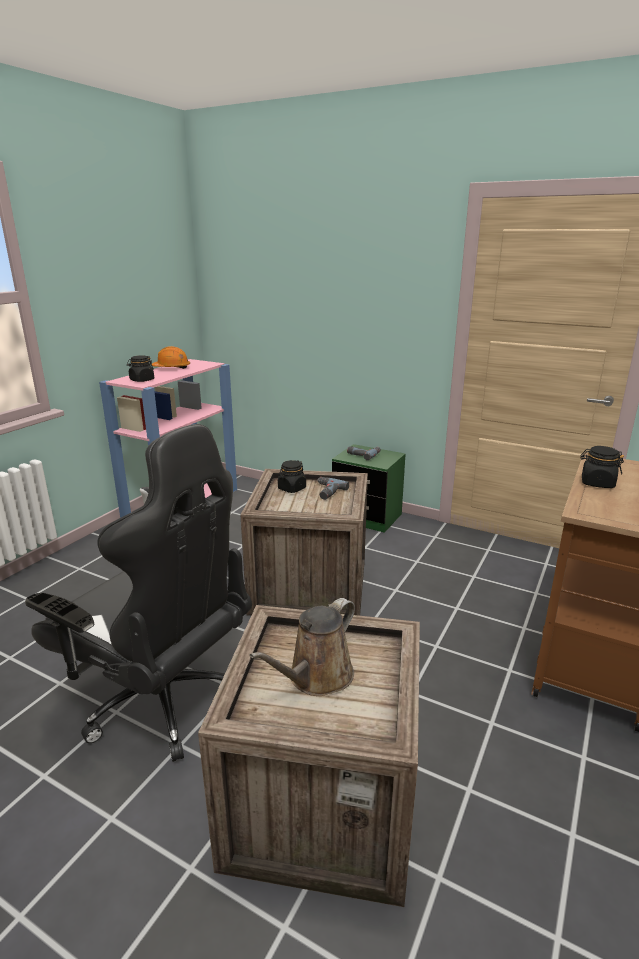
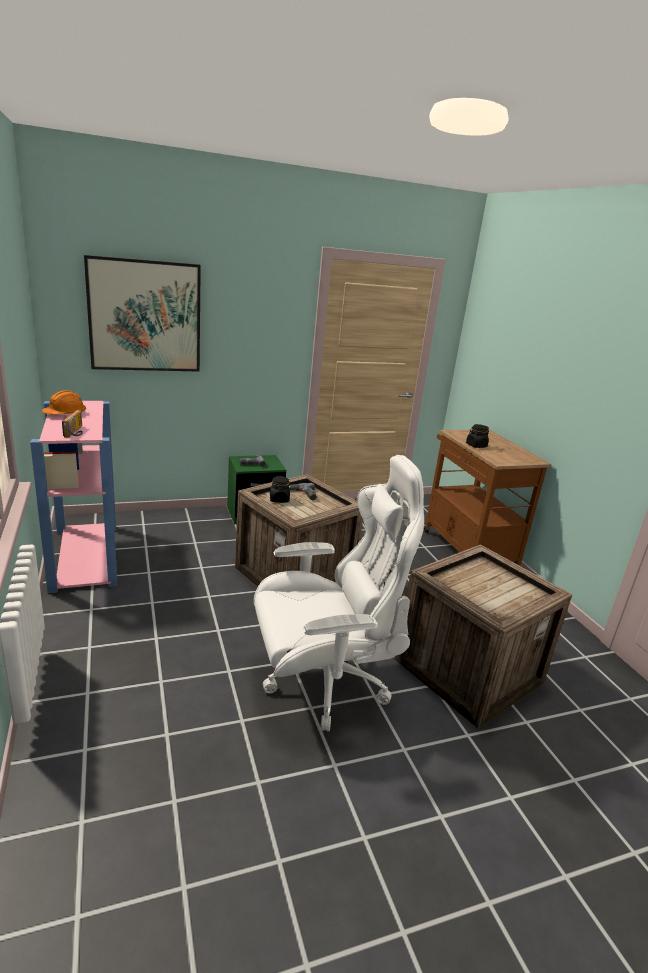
camera: 50 degrees left, 0 degrees up
black office chair [25,424,252,762] -> white office chair [254,455,424,731]
black jar [127,355,154,382] -> radio [62,410,83,438]
brown watering can [249,598,355,696] -> none
none -> picture [84,255,201,372]

